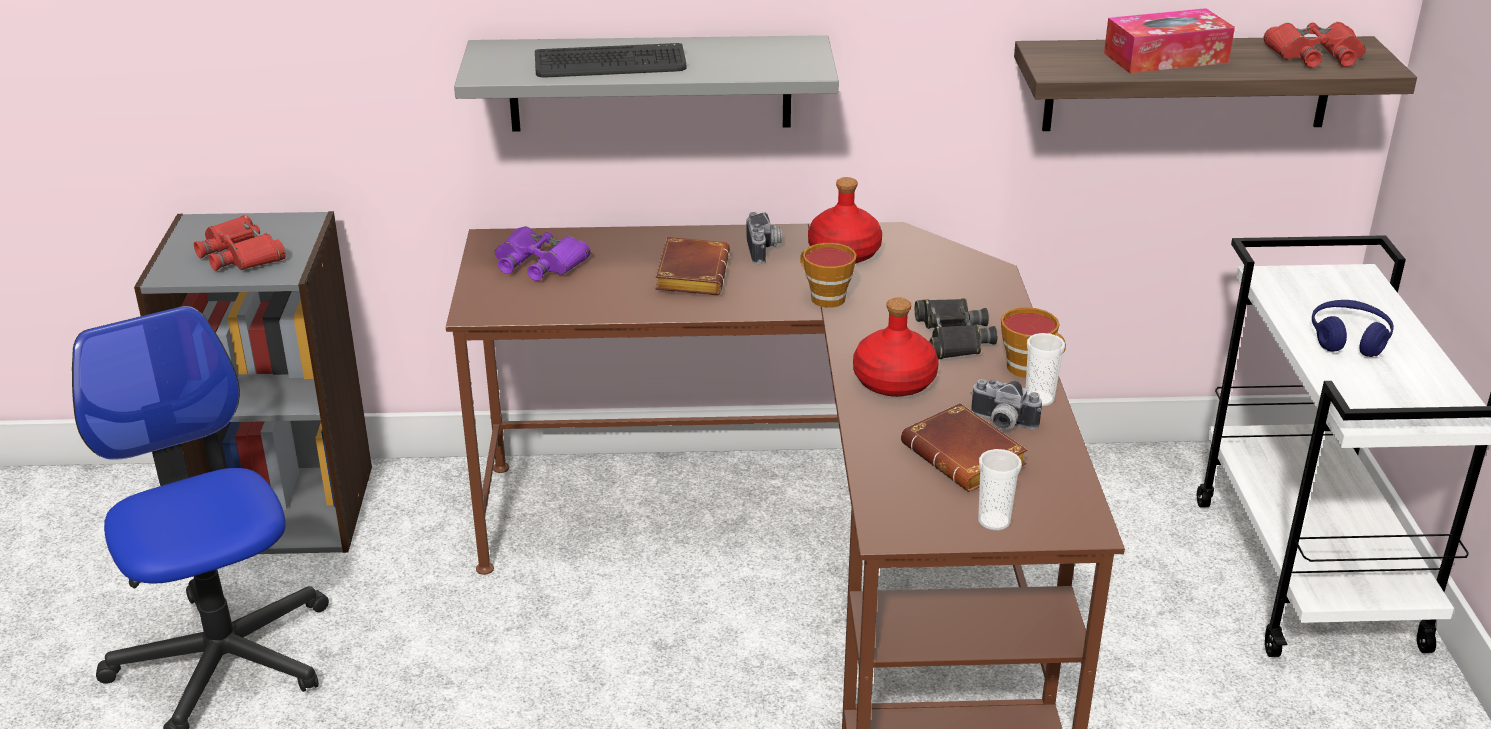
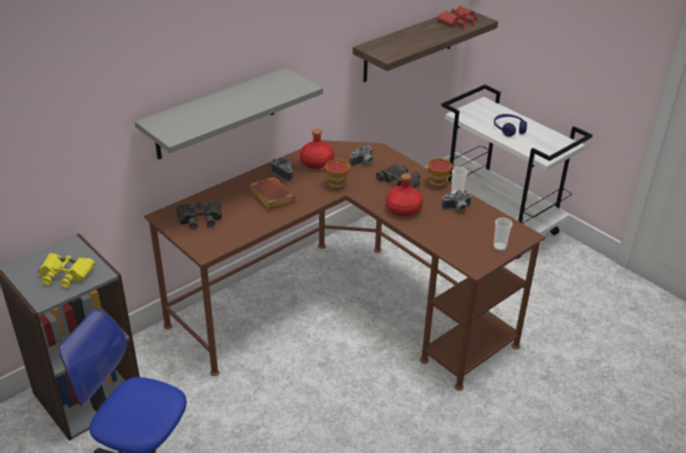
camera: 40 degrees left, 5 degrees up
red binoculars [194,215,286,271] -> yellow binoculars [38,253,95,288]
purple binoculars [494,226,590,281] -> black binoculars [176,200,222,230]
keyboard [535,43,687,77] -> none
brown book [901,403,1028,492] -> none
tissue box [1104,8,1235,73] -> none
none -> camera [350,145,373,167]

